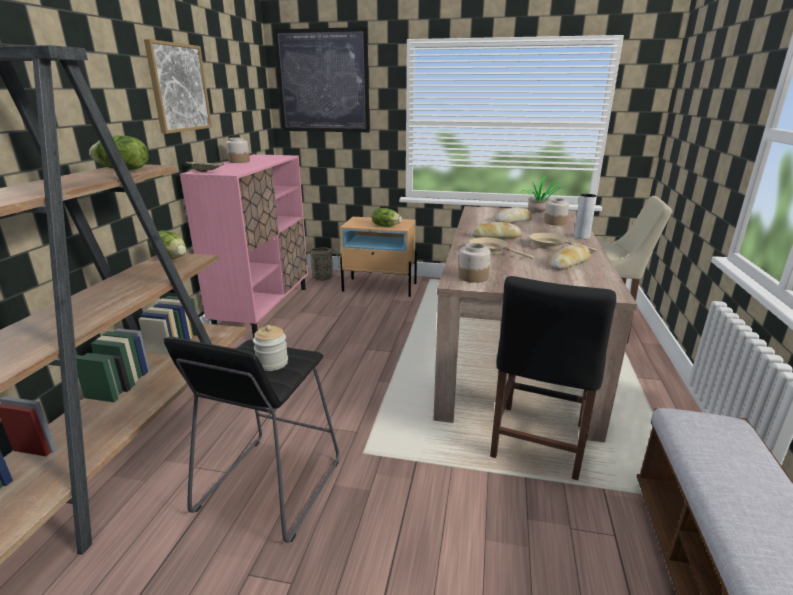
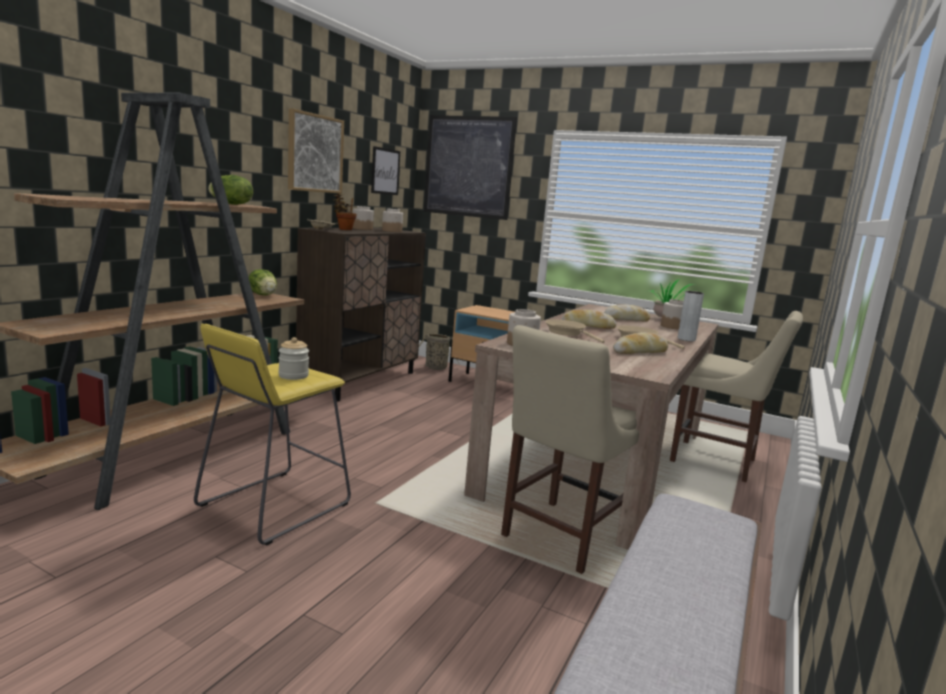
camera: 15 degrees right, 10 degrees down
black stool [164,336,339,543] -> yellow stool [194,324,351,546]
pink cabinet [180,154,308,338] -> brown cabinet [296,228,426,402]
lettuce [372,208,402,227] -> none
black chair [490,276,616,480] -> beige chair [501,325,639,574]
none -> potted plant [333,193,357,230]
none -> picture [371,146,400,195]
none -> jar [382,208,403,232]

